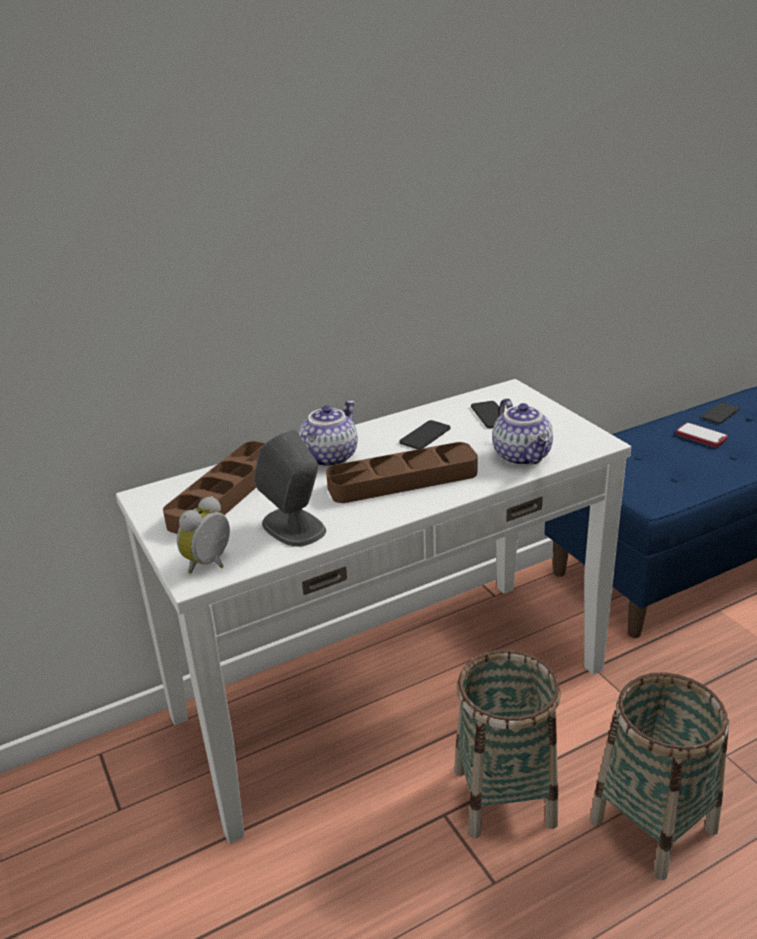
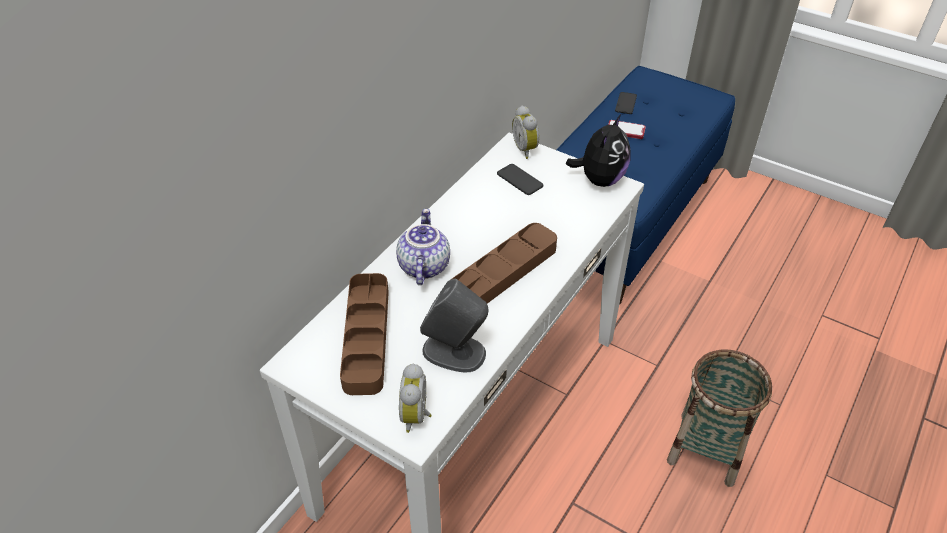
camera: 30 degrees left, 15 degrees up
phone [400,420,451,449] -> none
basket [454,650,561,838] -> none
teapot [492,398,553,466] -> none
none -> alarm clock [512,106,539,159]
none -> plush toy [566,114,631,187]

